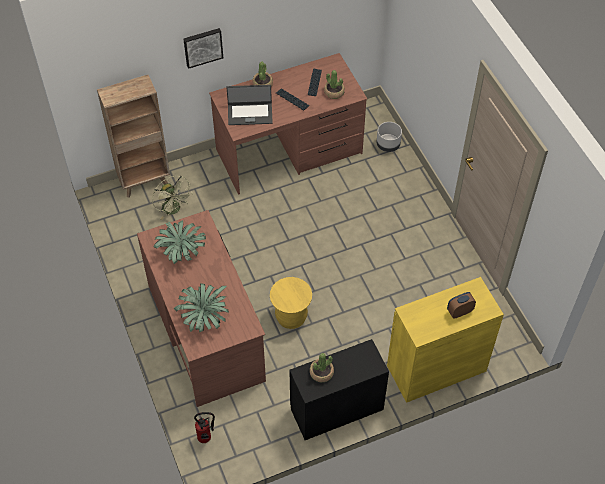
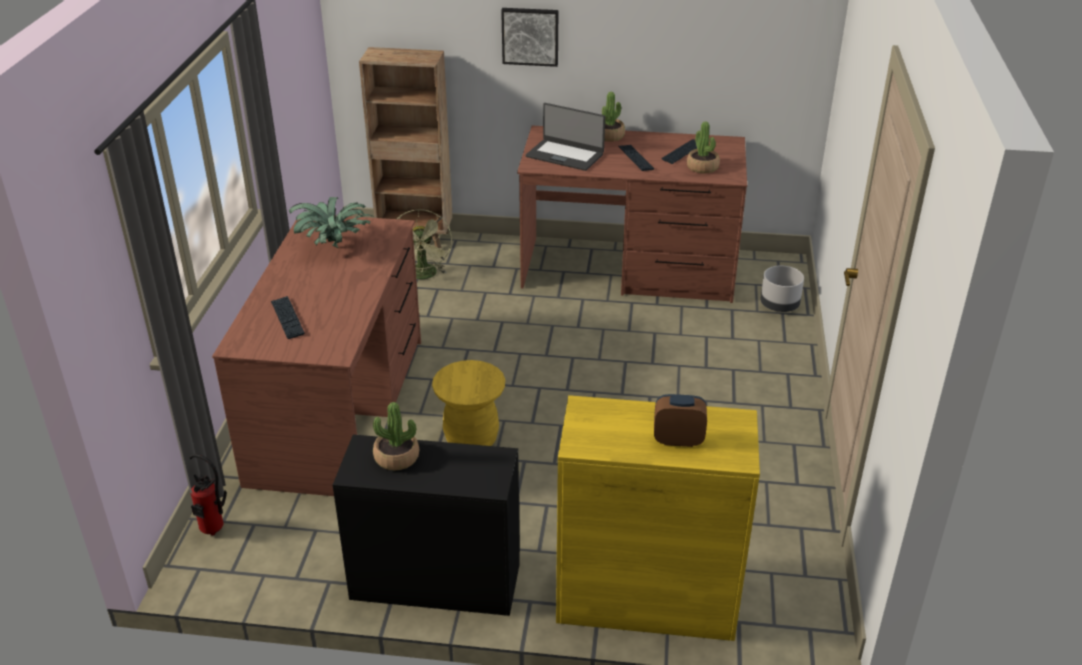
camera: 30 degrees right, 20 degrees down
potted plant [174,283,229,332] -> keyboard [271,296,305,339]

